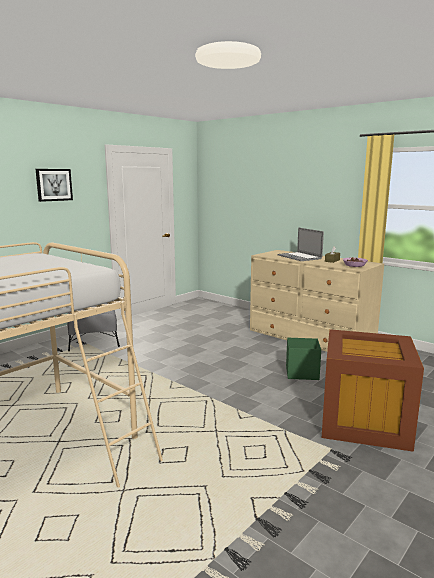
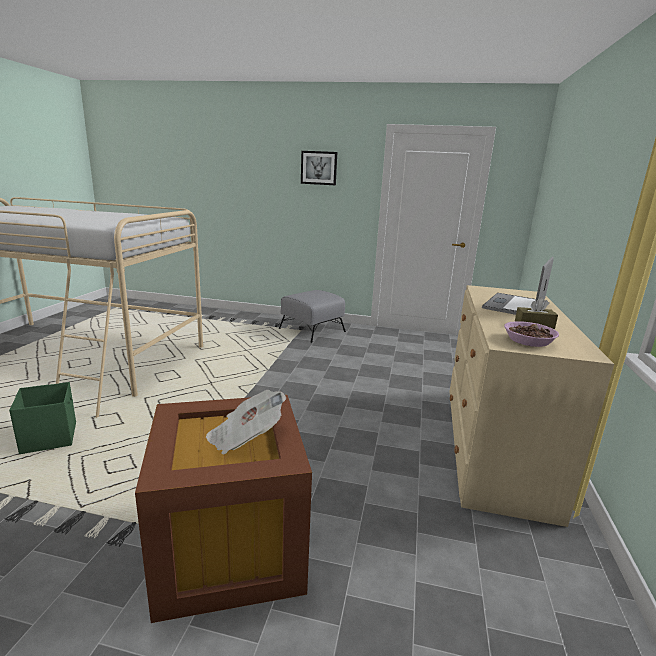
camera: 60 degrees right, 5 degrees up
green storage box [286,337,321,380] -> green storage box moved to [9,382,76,454]
none -> newspaper [206,390,286,455]

